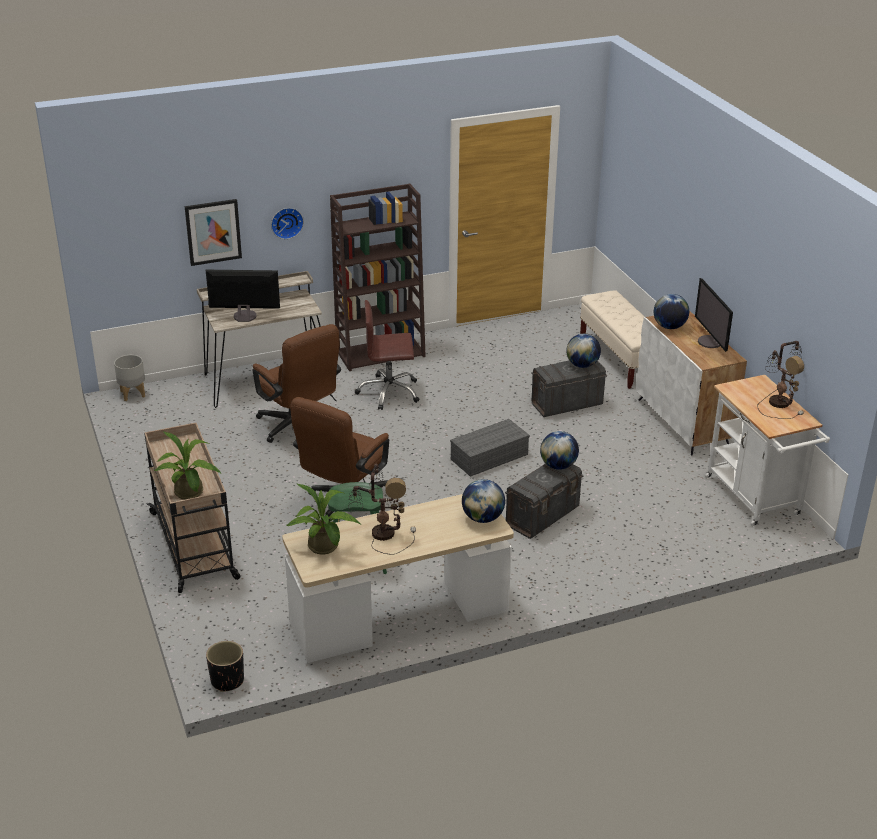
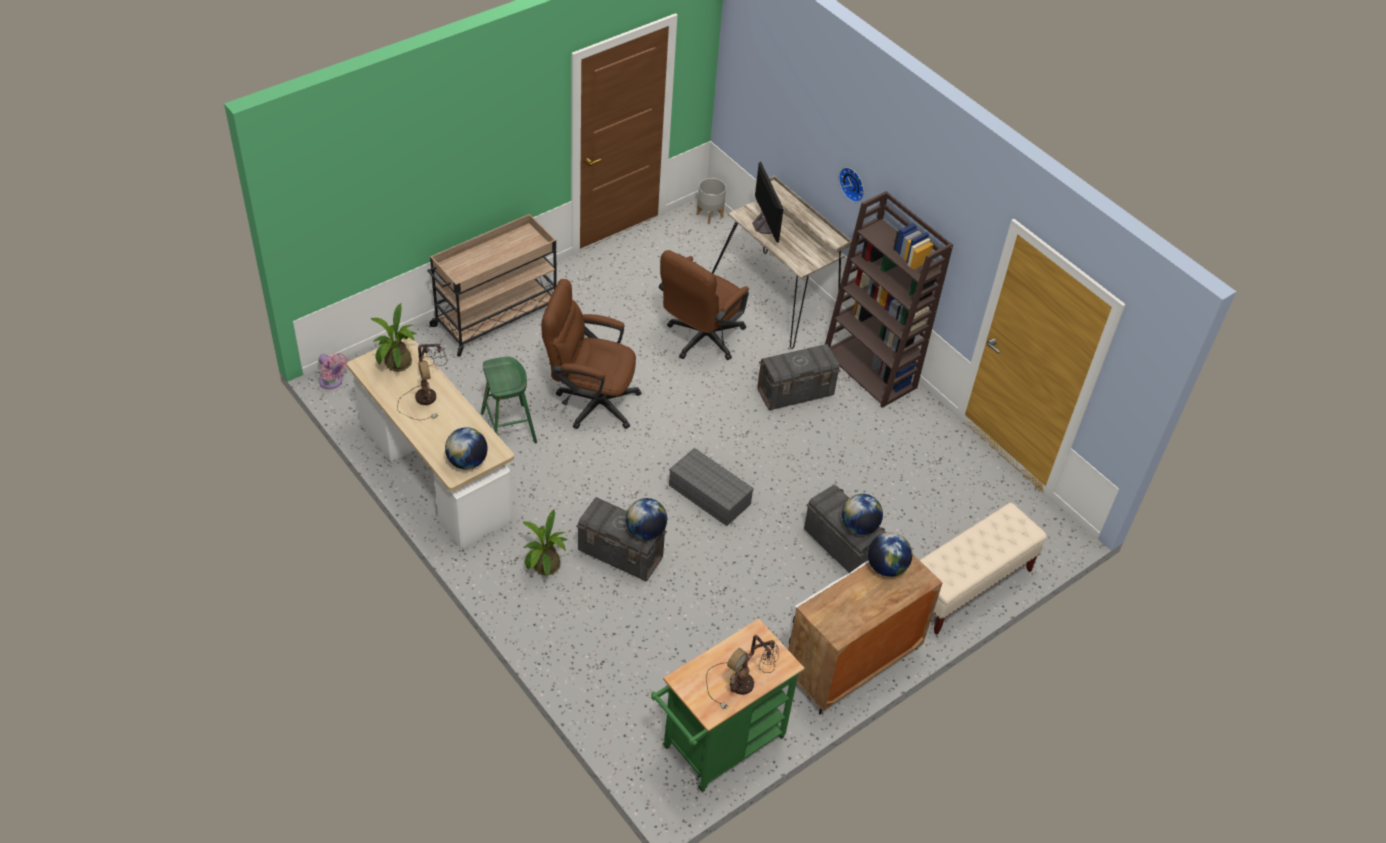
camera: 70 degrees right, 15 degrees up
potted plant [154,432,221,500] -> potted plant moved to [523,509,568,578]
picture [185,199,242,266] -> none
black planter [206,641,244,692] -> pink fan [318,353,348,389]
brown office chair [355,300,420,410] -> grey storage box [757,344,840,410]
monitor [695,278,733,352] -> none
white cart [705,375,830,527] -> green cart [651,619,804,792]

